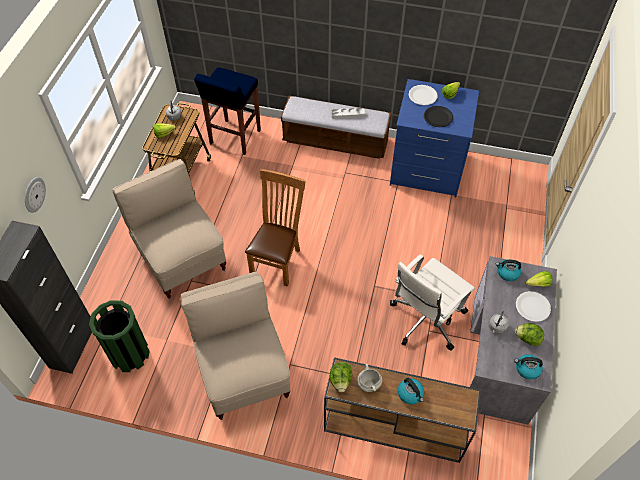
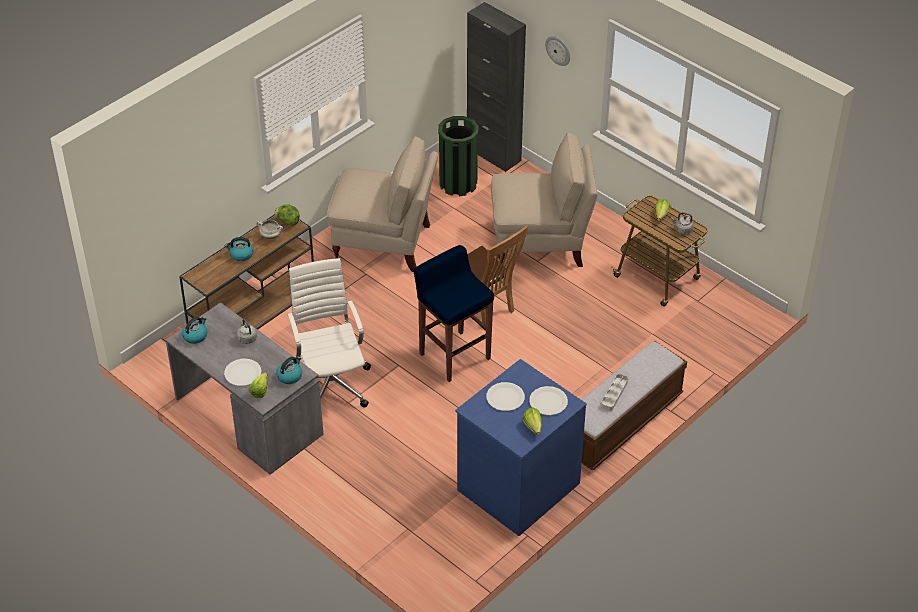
camera: 120 degrees right, 10 degrees down
blue stool [194,68,261,155] -> blue stool moved to [413,245,494,382]
black plate [424,106,453,127] -> white plate [486,382,525,411]
lettuce [515,323,544,346] -> none

